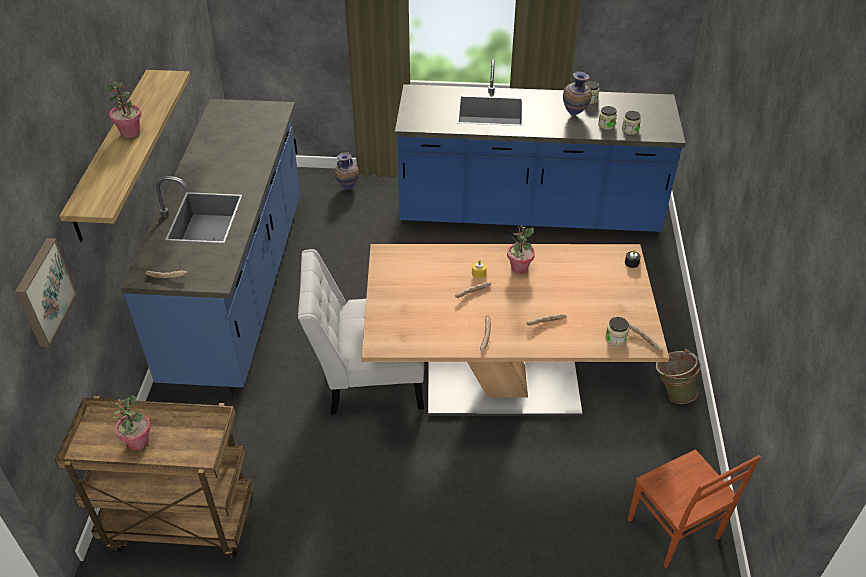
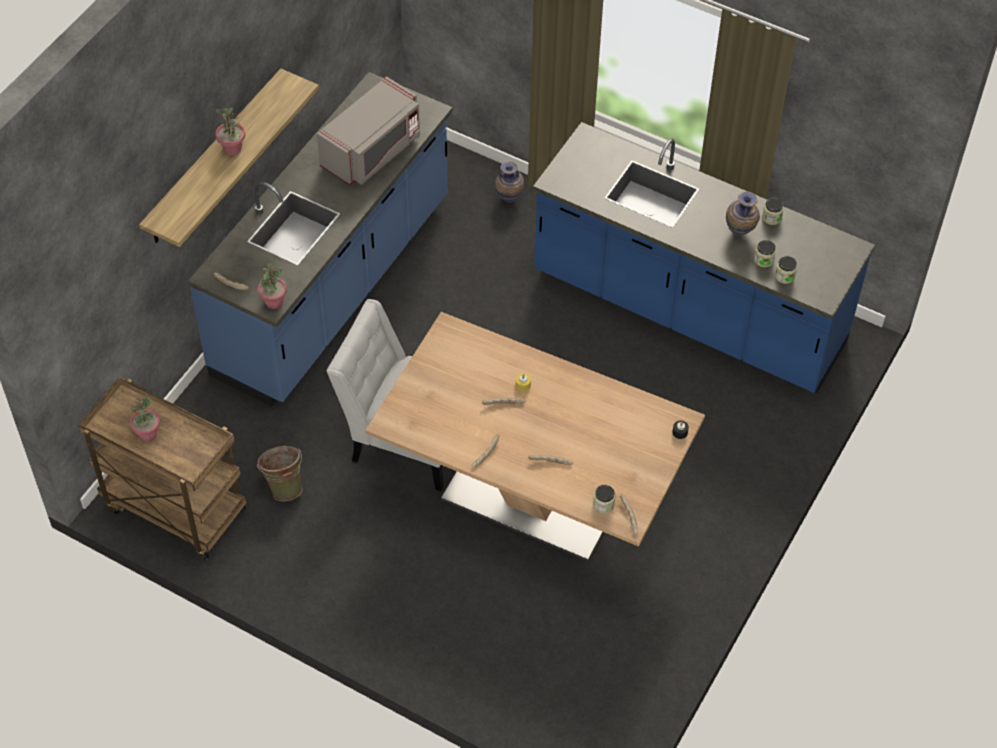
camera: 25 degrees right, 10 degrees up
picture [15,238,78,347] -> none
potted plant [507,225,535,274] -> potted plant moved to [258,264,287,309]
brown chair [628,449,761,568] -> none
green bucket [656,349,701,404] -> green bucket moved to [257,446,302,501]
none -> grey microwave [317,76,420,185]

